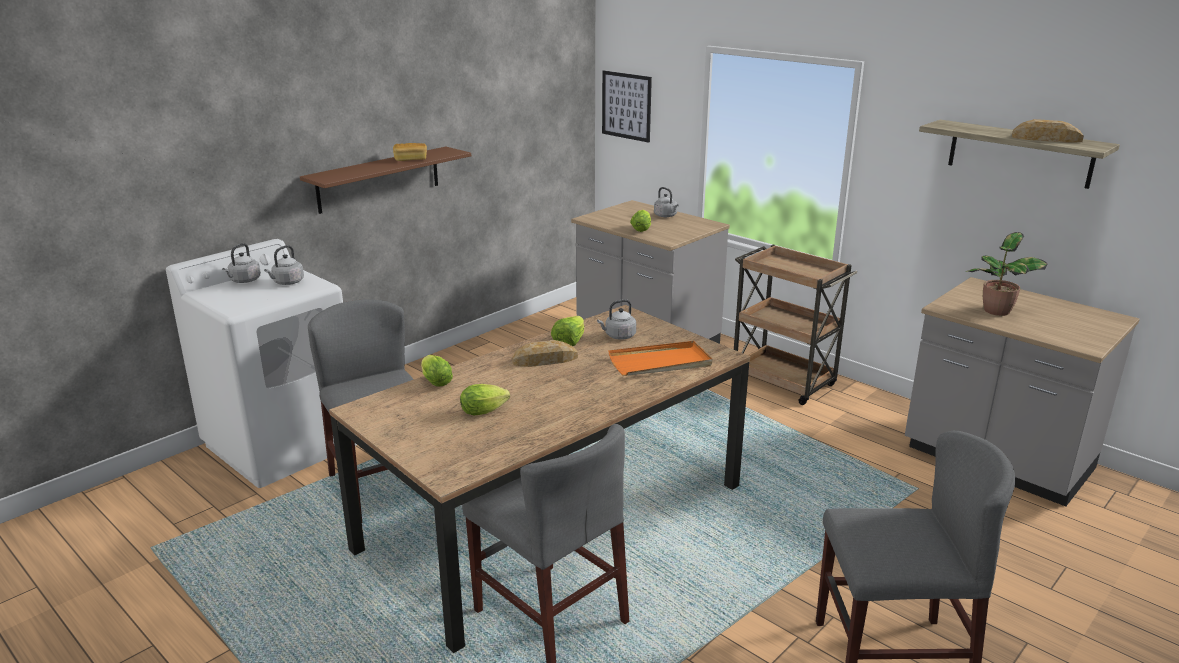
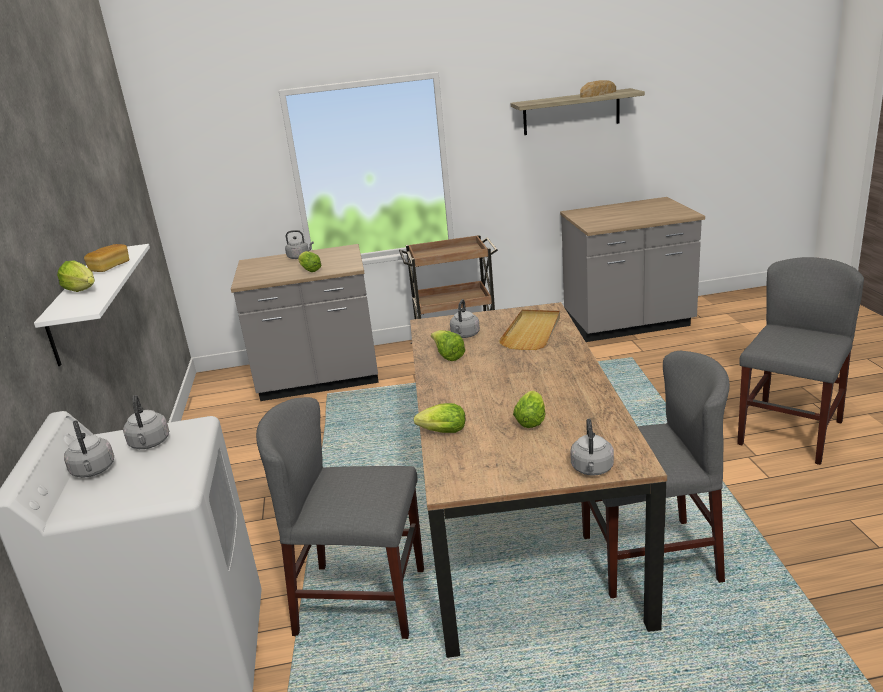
camera: 50 degrees left, 0 degrees up
brown shelf [300,147,471,214] -> white shelf [34,244,150,366]
bread [512,340,578,367] -> none
picture [602,71,652,143] -> none
orange tray [608,341,712,376] -> beige tray [499,309,560,350]
potted plant [966,232,1047,316] -> none
none -> lettuce [57,261,95,292]
none -> grey kettle [570,419,614,476]

